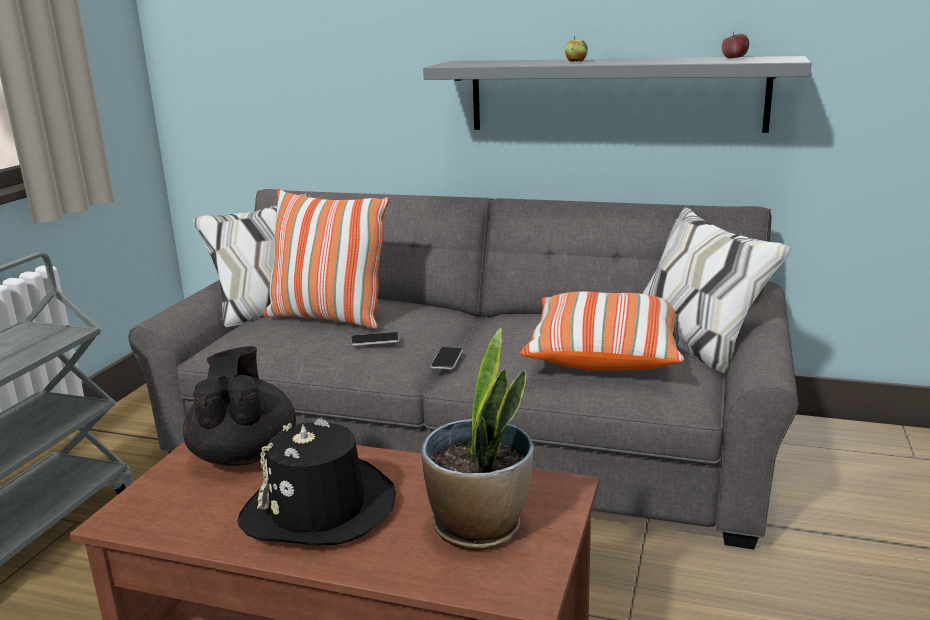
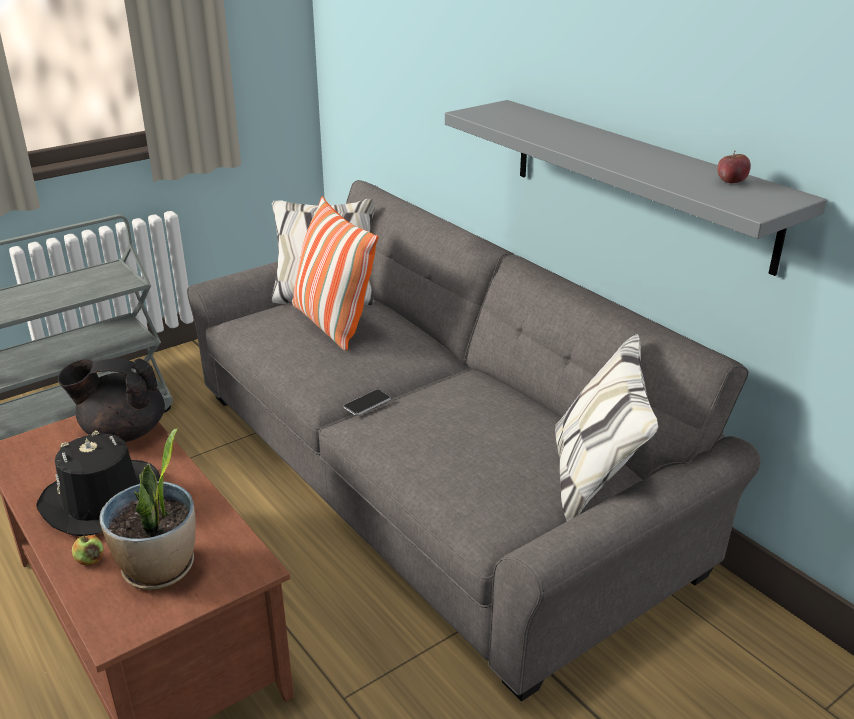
camera: 35 degrees right, 10 degrees up
black teapot [183,346,296,466] -> black teapot turned 120 degrees counterclockwise [58,358,165,442]
phone [351,332,399,346] -> none
pillow [520,291,684,371] -> none
apple [565,36,588,62] -> apple moved to [72,534,104,565]

